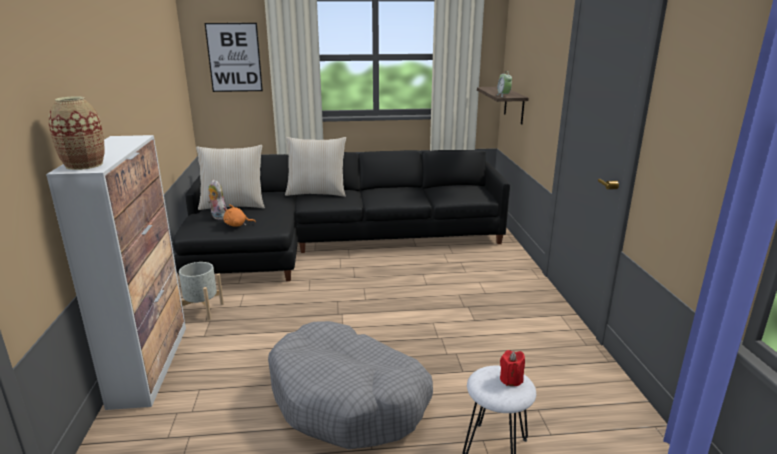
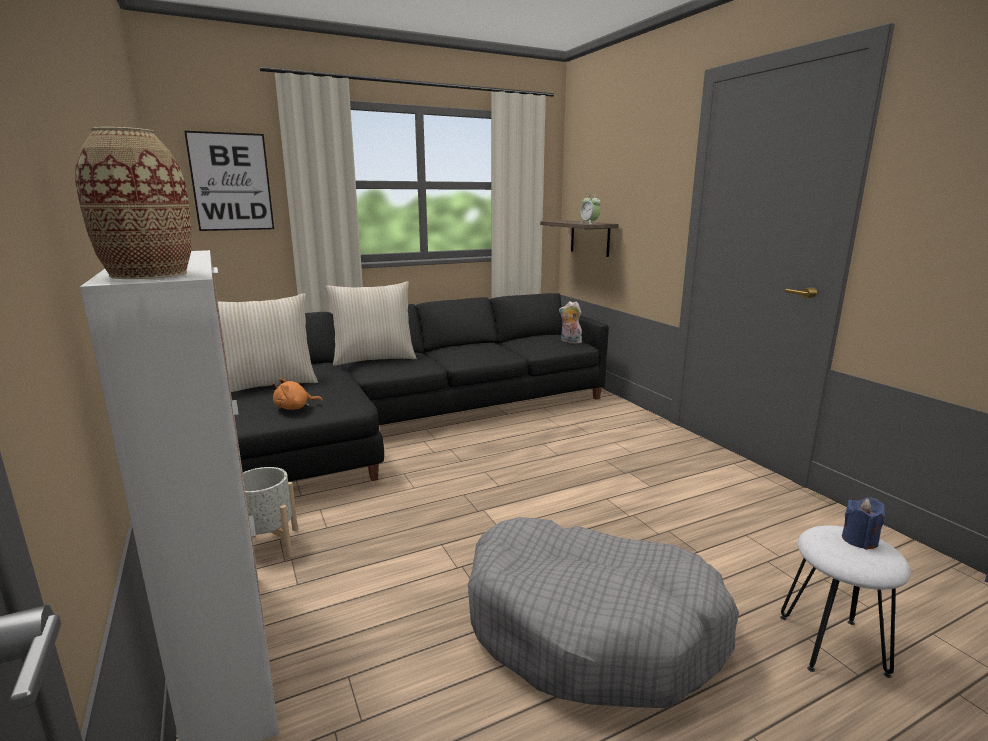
camera: 20 degrees left, 5 degrees down
plush toy [208,180,227,220] -> plush toy moved to [559,301,582,344]
red candle [500,350,525,386] -> blue candle [842,497,885,550]

